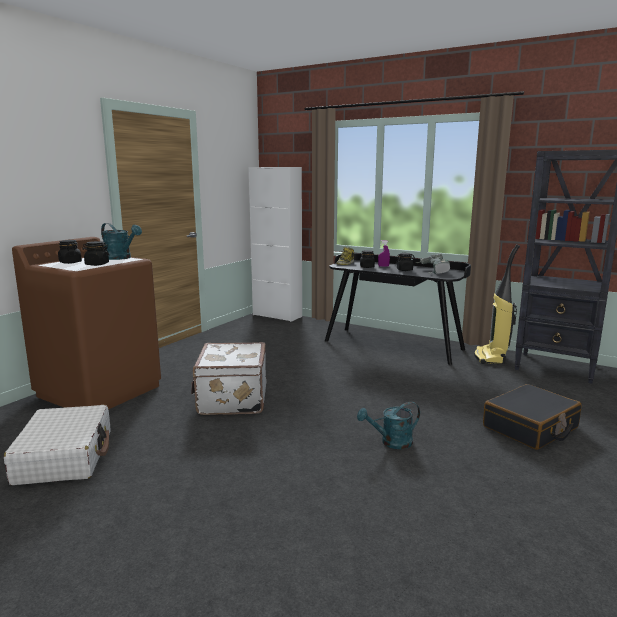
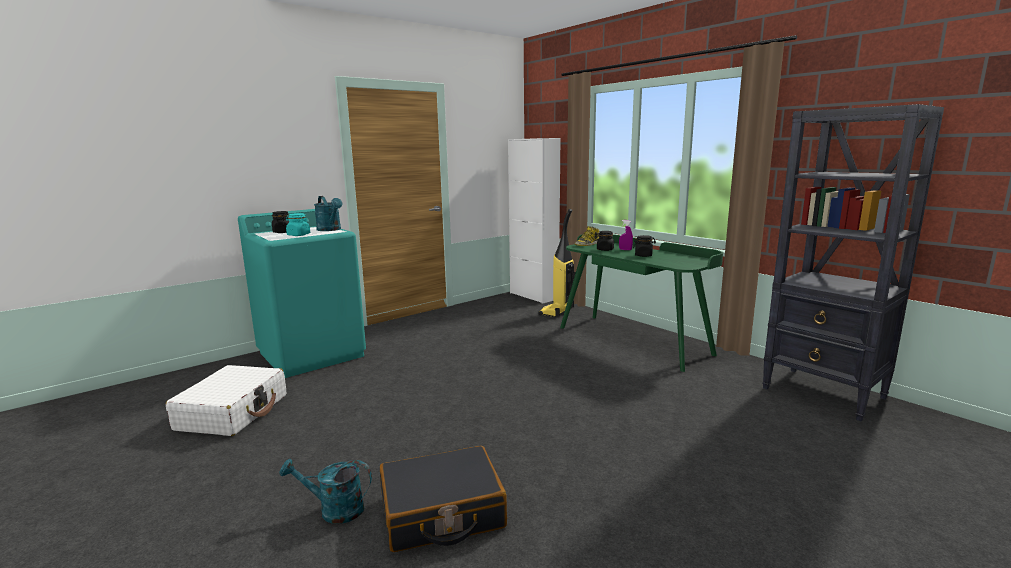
camera: 20 degrees right, 0 degrees up
brown washing machine [12,237,161,409] -> turquoise washing machine [238,209,366,378]
black jar [82,241,109,266] -> turquoise jar [286,213,310,236]
white suitcase [191,342,266,415] -> none
black desk [325,253,471,365] -> green desk [560,234,723,372]
turquoise watering can [357,402,420,449] -> turquoise watering can moved to [279,458,372,524]
power drill [416,253,450,274] -> none
vacuum cleaner [474,244,520,364] -> vacuum cleaner moved to [538,209,576,317]
black suitcase [483,384,581,450] -> black suitcase moved to [380,446,507,552]

